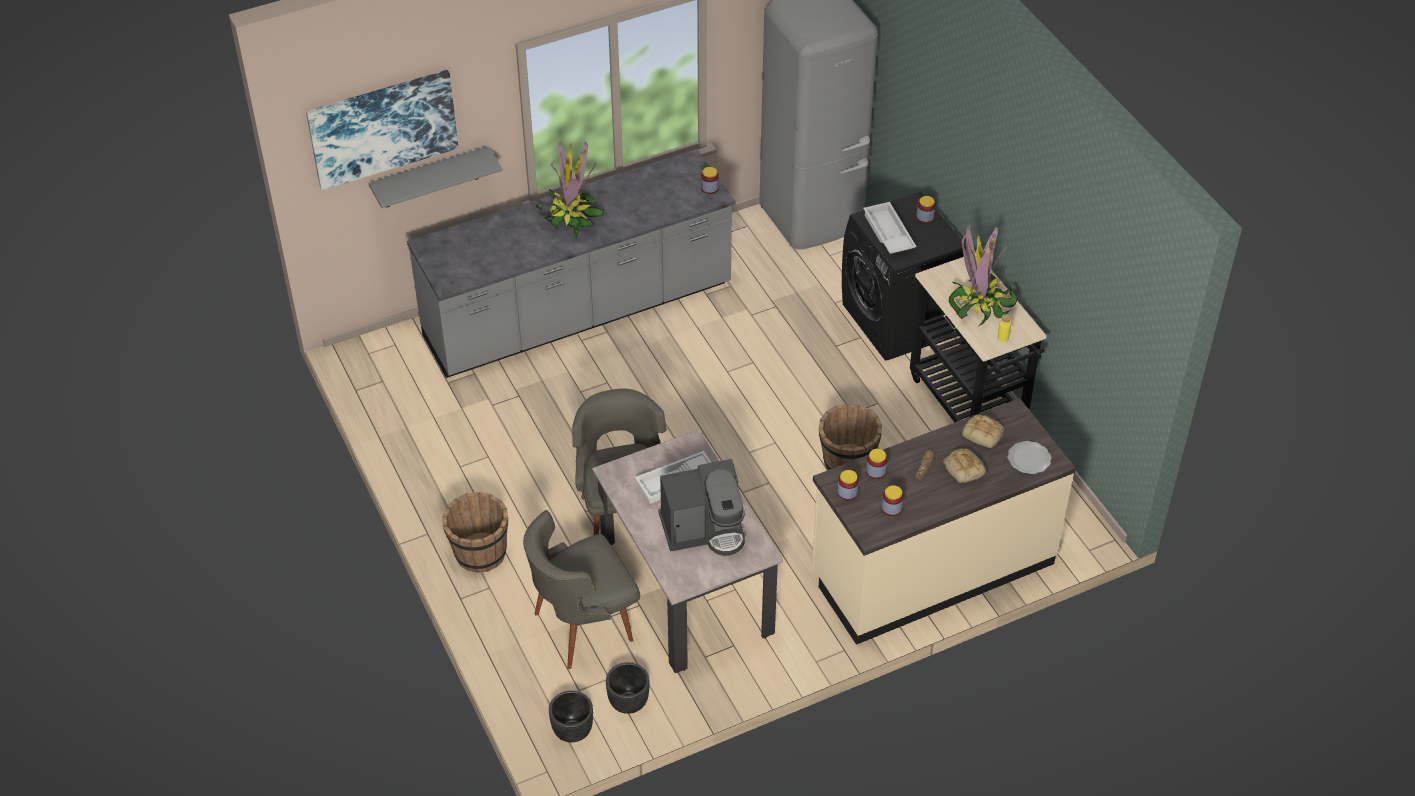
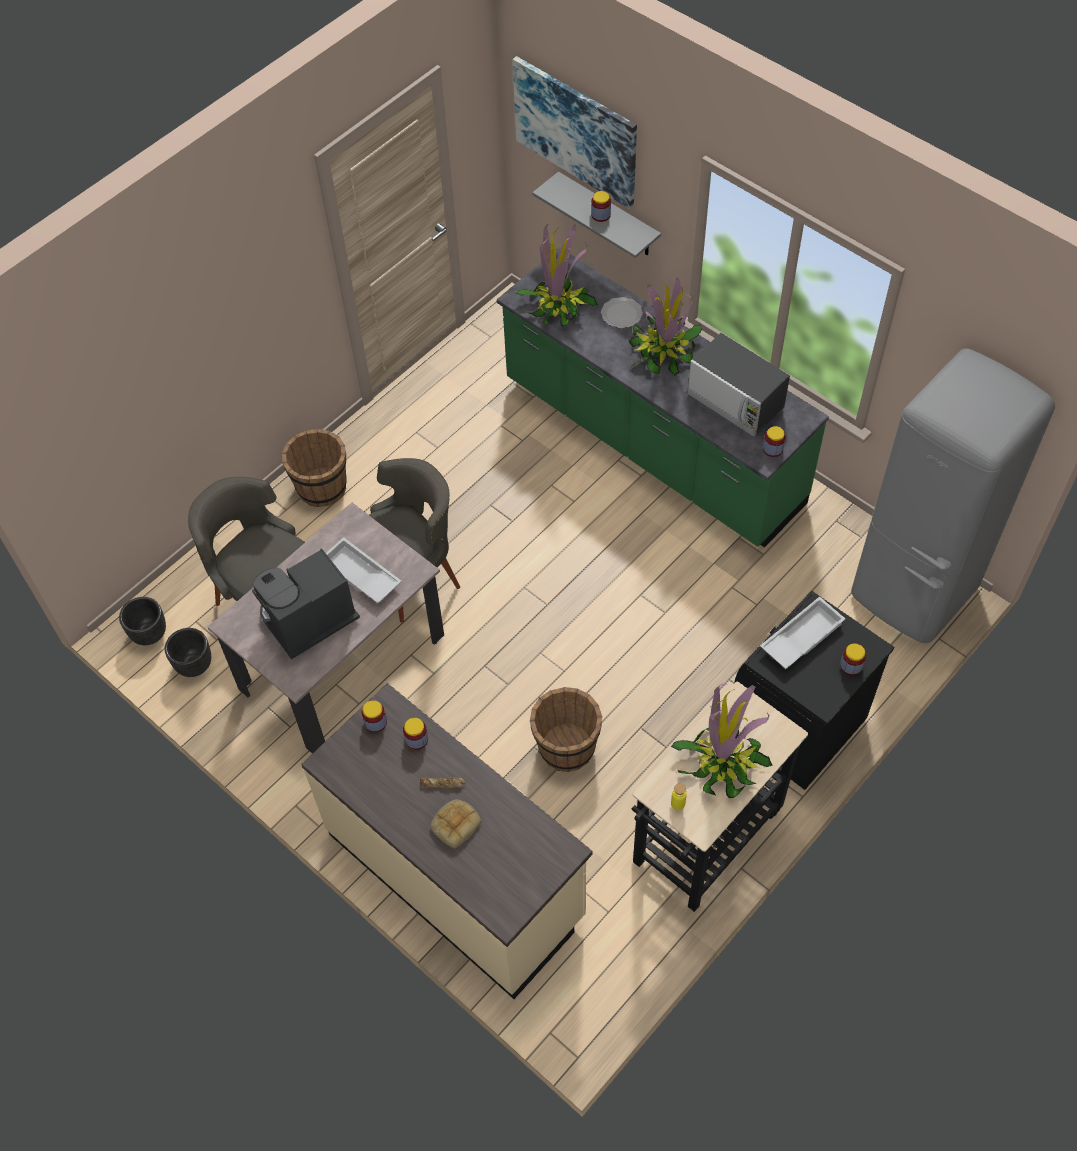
camera: 70 degrees right, 10 degrees up
grey counter [407,149,735,378] -> green counter [497,247,829,548]
coffee machine [658,459,745,556] -> coffee machine turned 90 degrees clockwise [252,548,360,659]
jar [882,485,904,516] -> jar moved to [591,191,611,222]
bread [962,415,1004,449] -> none
plate [1008,441,1051,474] -> plate moved to [601,297,643,328]
none -> potted plant [515,222,598,326]
none -> microwave [687,333,790,437]

